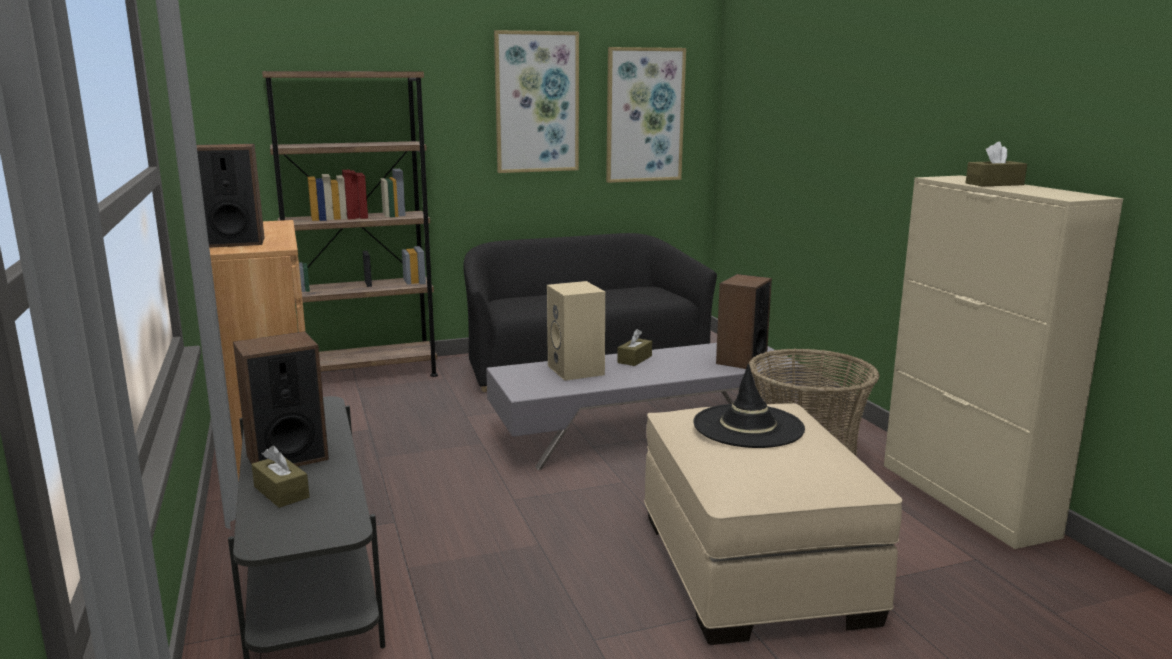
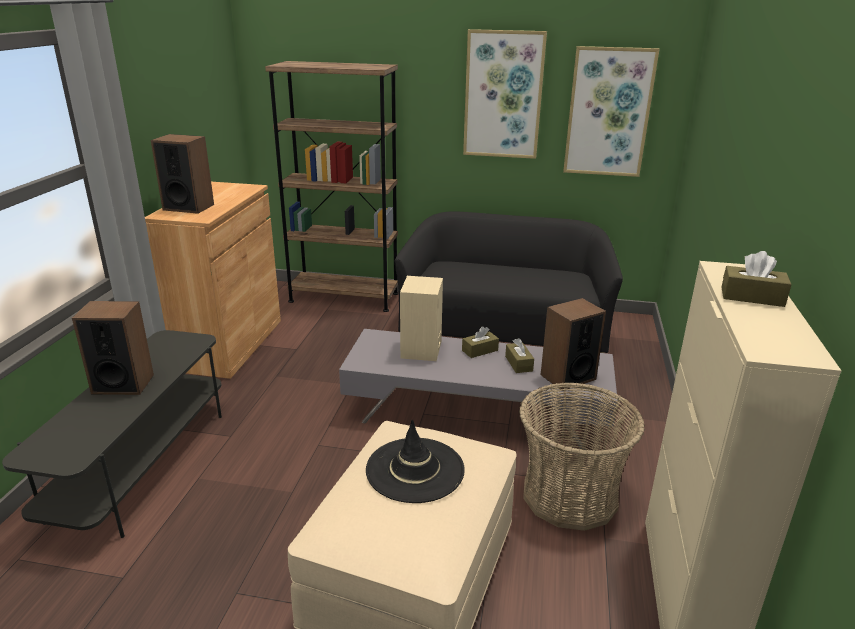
camera: 30 degrees right, 10 degrees up
brown tissue box [252,445,310,508] -> brown tissue box moved to [505,338,534,373]

